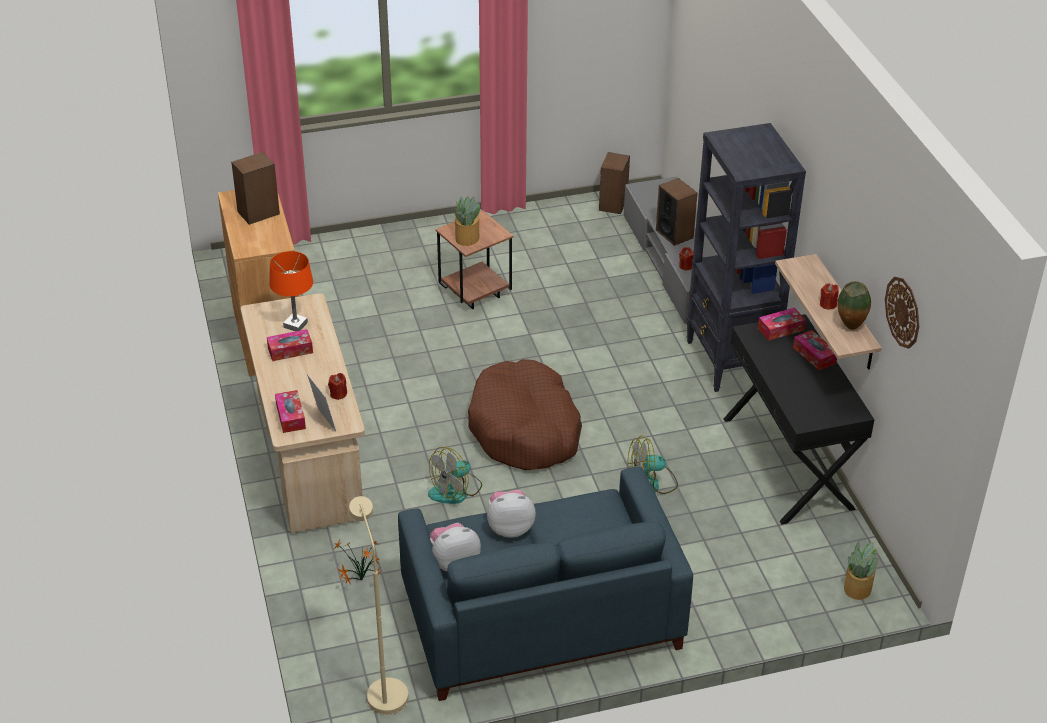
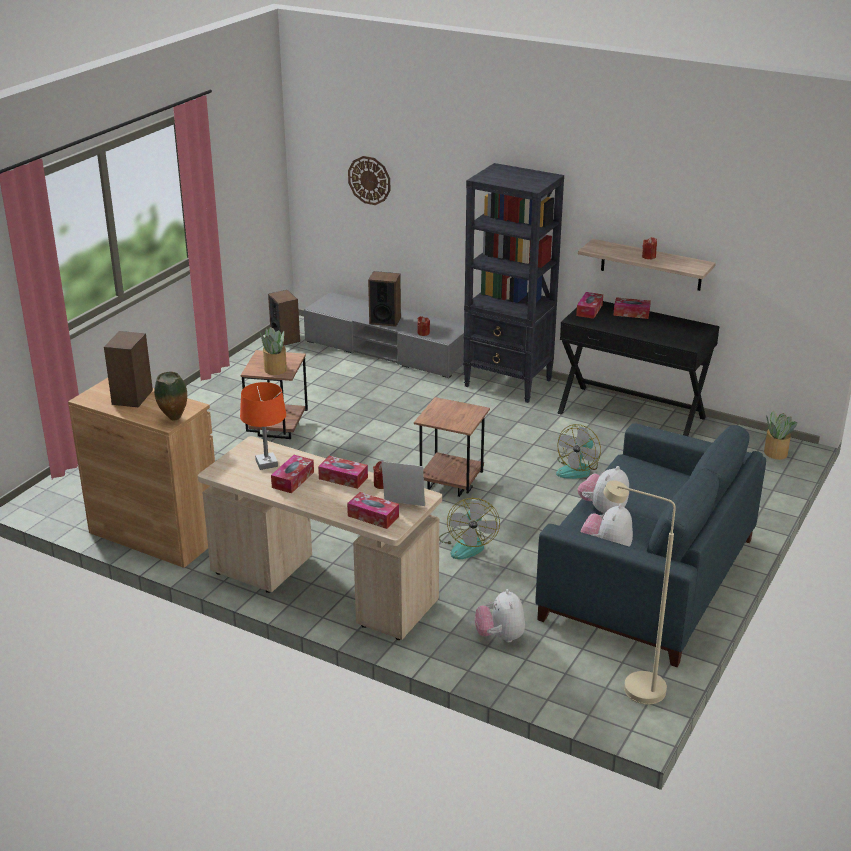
camera: 45 degrees left, 10 degrees down
potted plant [334,539,381,585] -> plush toy [475,589,525,642]
brown dog bed [468,359,582,470] -> brown side table [414,397,490,497]
vase [837,281,871,330] -> vase moved to [154,372,187,421]
wall clock [885,277,919,349] -> wall clock moved to [348,156,390,205]
none -> tissue box [318,456,368,489]

